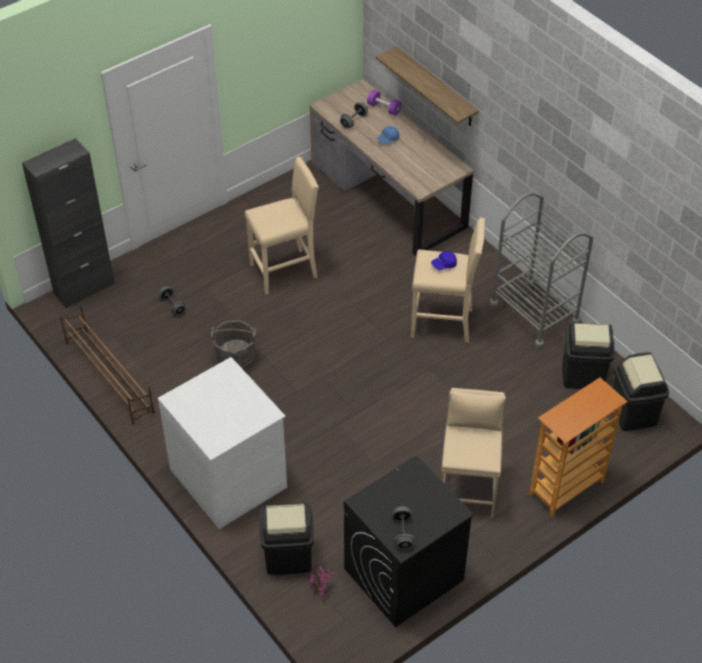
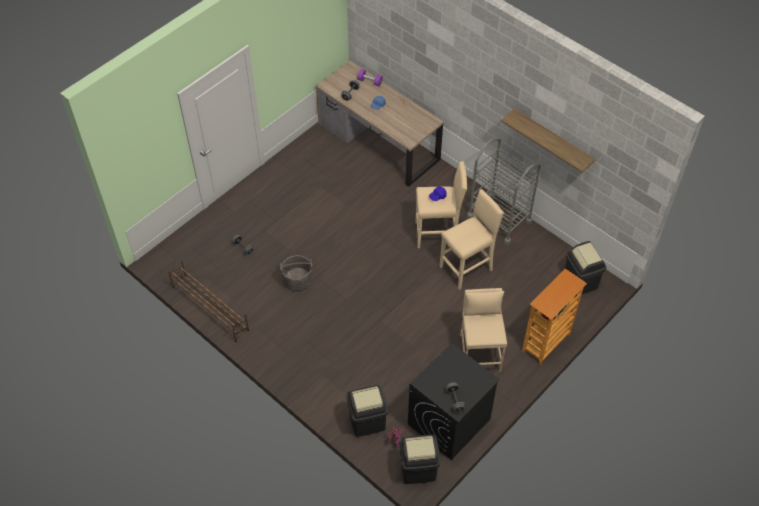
camera: 10 degrees left, 5 degrees up
black cabinet [22,138,115,308] -> none
white dresser [158,357,287,529] -> none
beige stool [245,157,319,294] -> beige stool moved to [439,189,504,290]
shelf [376,46,479,126] -> shelf moved to [501,109,595,173]
black trash can [562,323,614,389] -> black trash can moved to [399,434,440,484]

